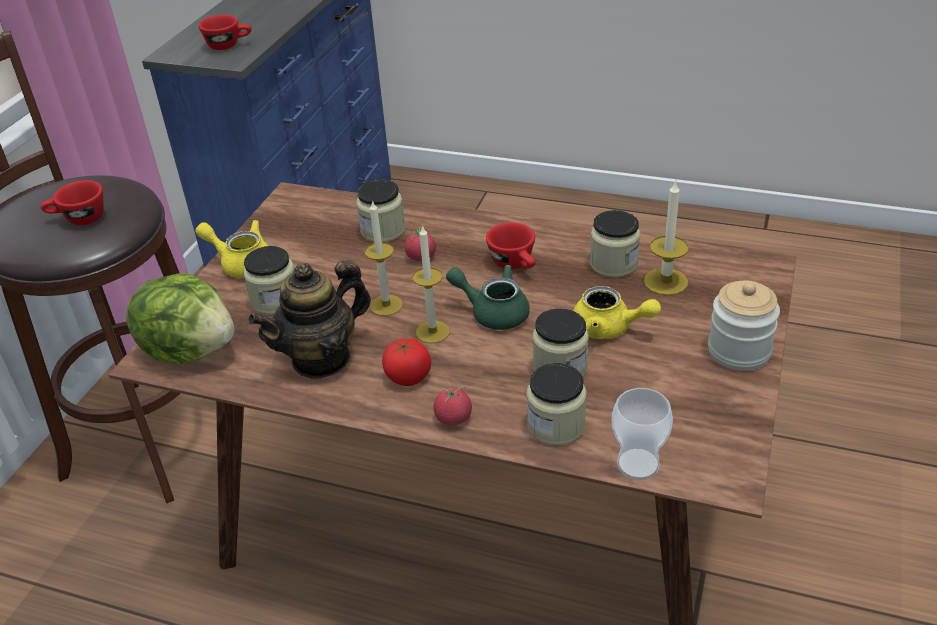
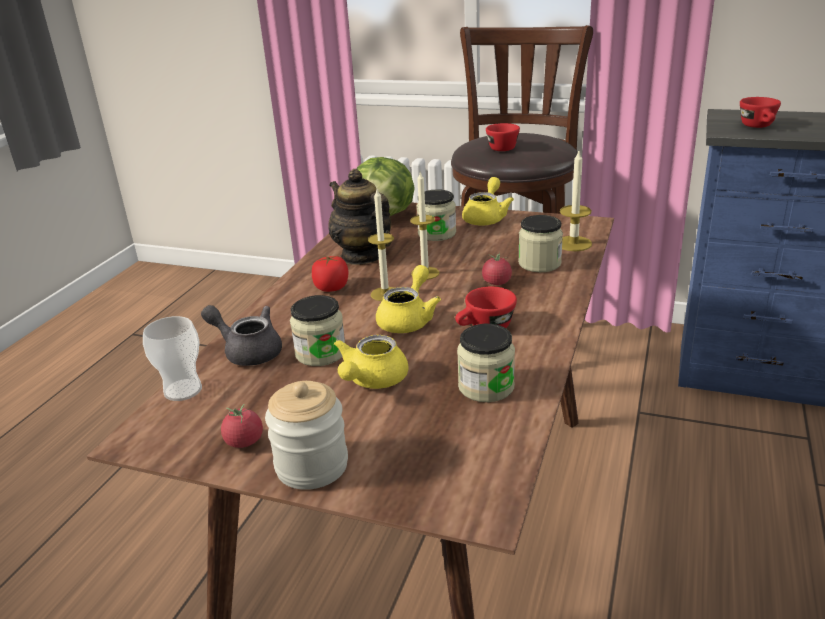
camera: 90 degrees right, 10 degrees down
tomato [433,386,472,426] -> tomato moved to [221,404,263,448]
green teapot [446,265,530,330] -> yellow teapot [376,265,441,333]
jar [527,363,587,446] -> grey teapot [201,305,282,366]
candle [644,180,689,295] -> candle moved to [560,151,592,251]

